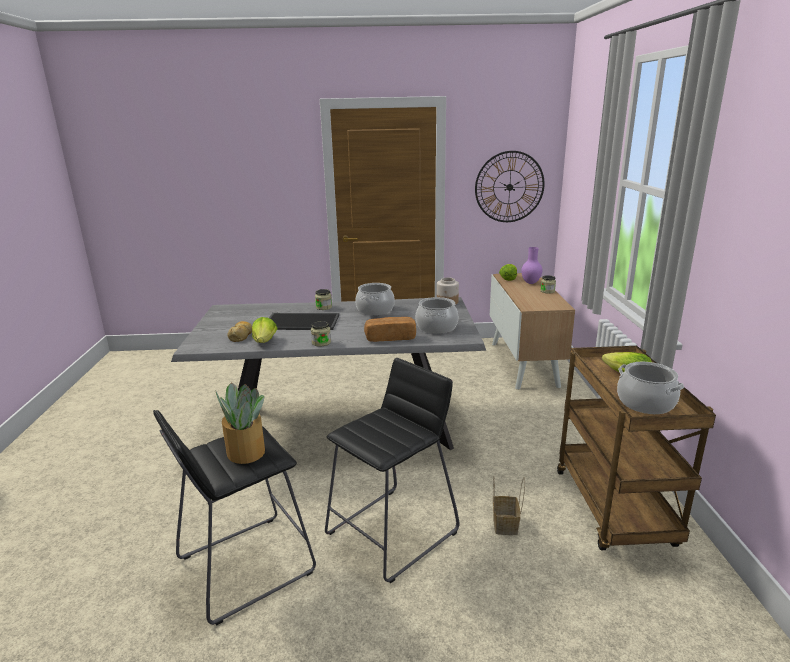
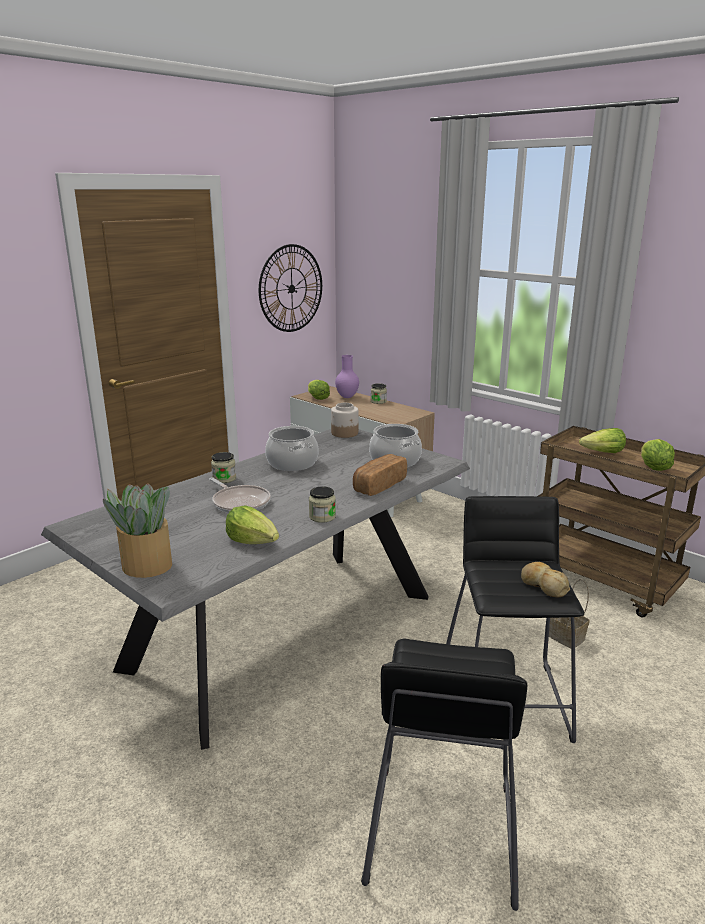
camera: 45 degrees left, 0 degrees up
potted plant [215,383,265,464] -> potted plant moved to [103,483,172,578]
bread [228,321,252,342] -> bread moved to [521,562,570,597]
tray [269,313,339,330] -> frying pan [209,477,271,513]
cooking pot [617,362,684,414] -> lettuce [641,439,675,471]

